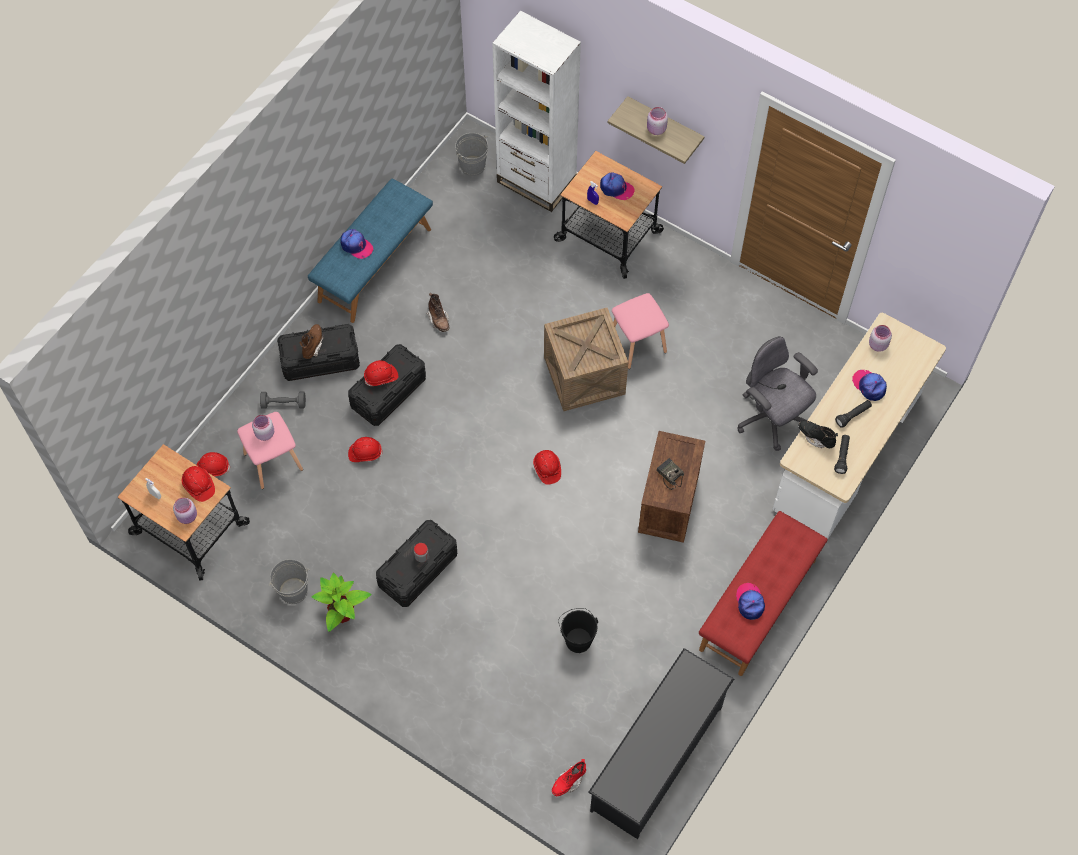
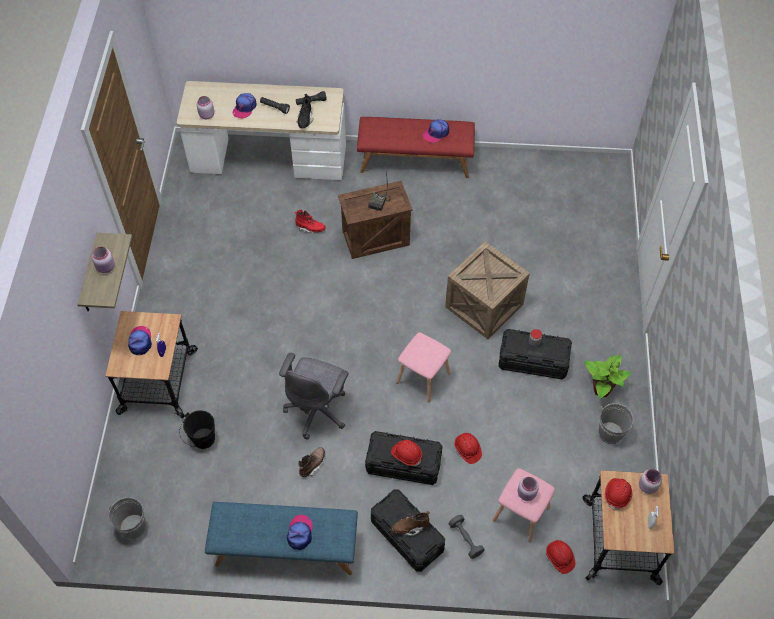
camera: 120 degrees left, 5 degrees down
white bookcase [492,11,581,212] -> none
red hard hat [533,450,561,485] -> none
crate [544,308,628,411] -> crate moved to [445,242,530,339]
red boot [552,759,586,796] -> red boot moved to [295,209,326,234]
black bucket [558,608,598,653] -> black bucket moved to [179,410,215,449]
black shoe rack [588,648,734,839] -> none
pink stool [612,293,669,369] -> pink stool moved to [396,332,451,402]
grey office chair [738,336,818,451] -> grey office chair moved to [279,353,348,440]

